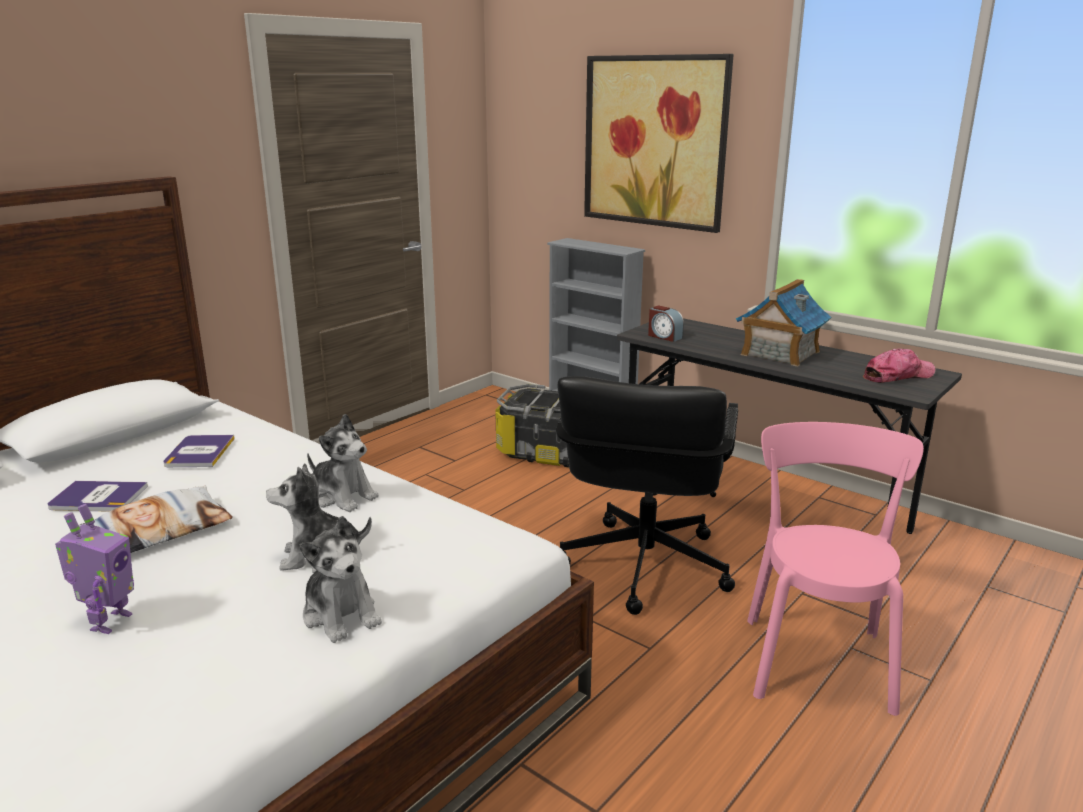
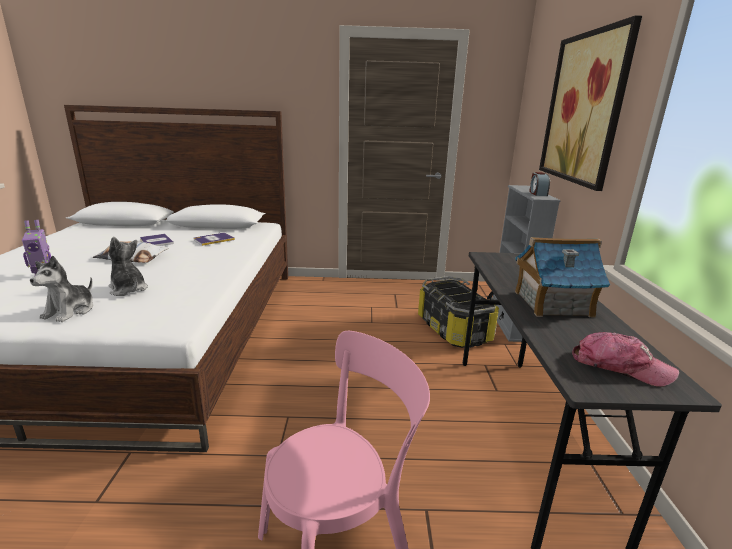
camera: 50 degrees right, 0 degrees up
plush toy [307,414,379,512] -> none
black office chair [556,376,738,615] -> none
alarm clock [648,305,684,342] -> alarm clock moved to [529,172,550,196]

